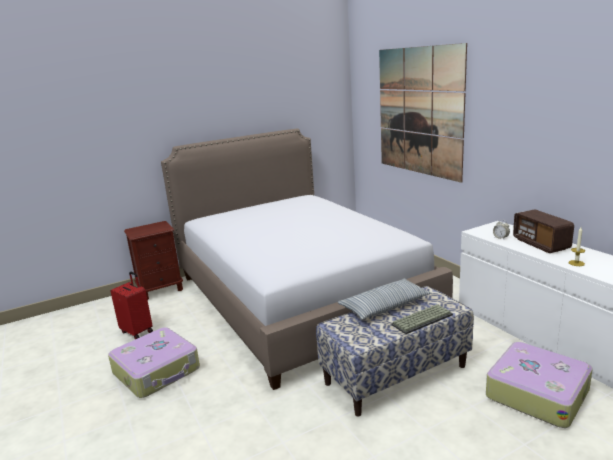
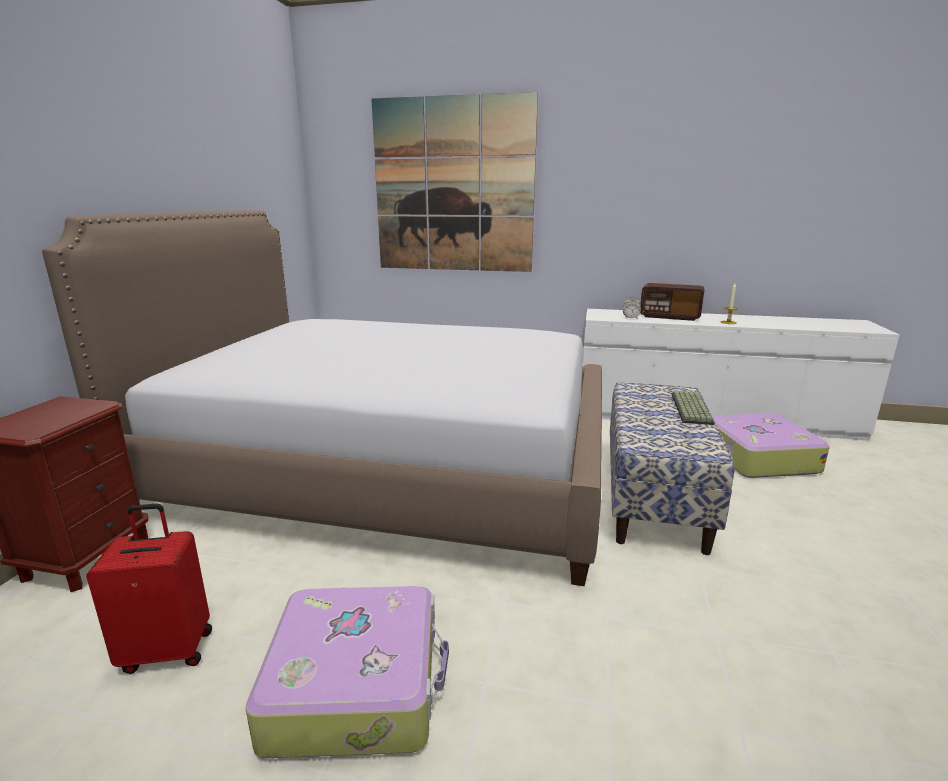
camera: 50 degrees left, 0 degrees up
pillow [338,279,431,320] -> none

